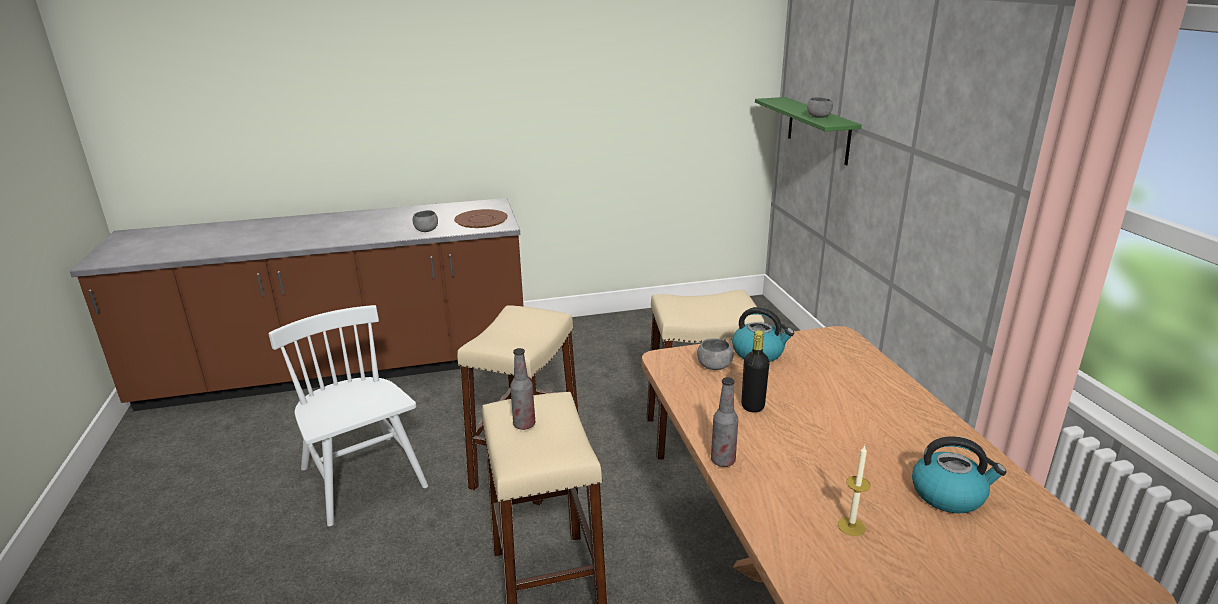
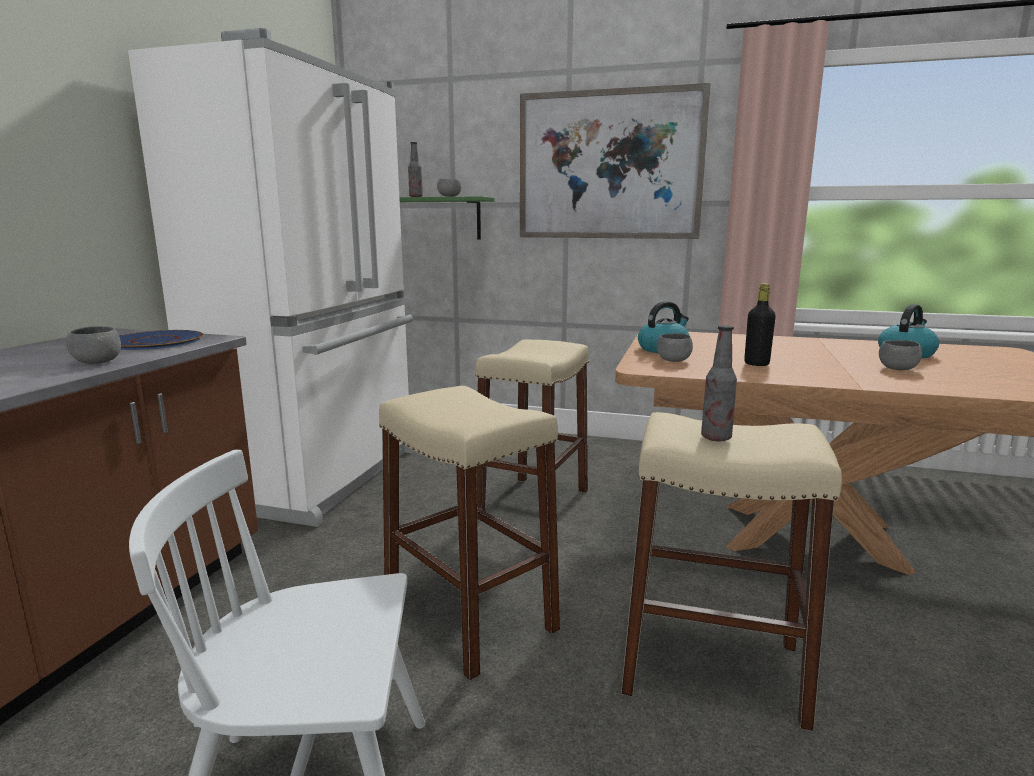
camera: 60 degrees left, 10 degrees down
brown plate [454,209,508,228] -> blue plate [119,330,204,350]
bottle [711,377,738,467] -> bottle moved to [408,142,423,197]
candle [838,445,871,536] -> none
none -> white fridge [128,28,414,527]
none -> picture [520,83,711,239]
none -> grey bowl [879,340,922,370]

